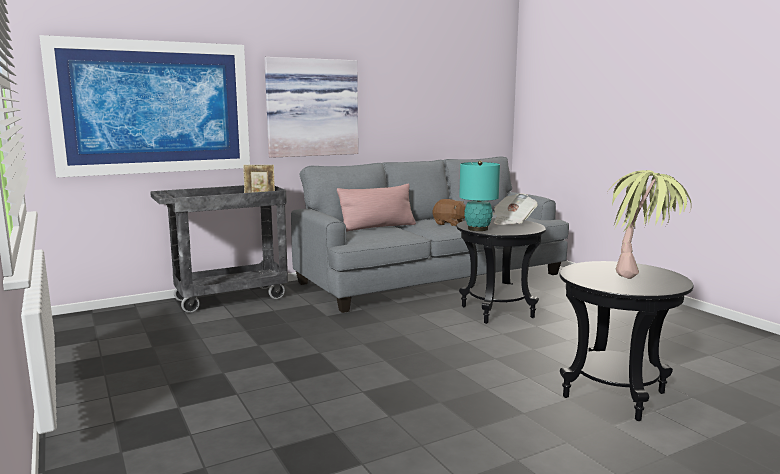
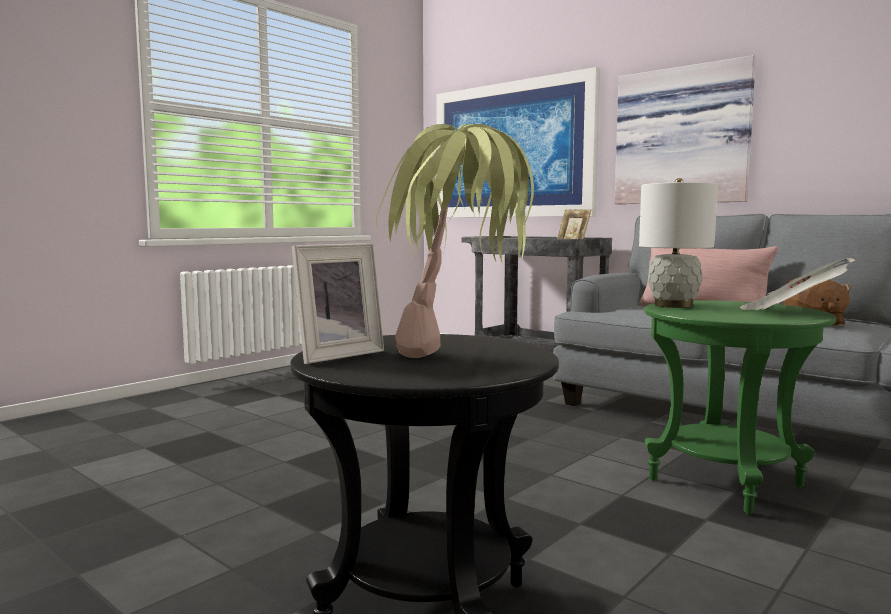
camera: 70 degrees right, 5 degrees down
black side table [457,218,546,324] -> green side table [644,300,836,515]
turquoise table lamp [459,161,500,231] -> white table lamp [639,178,718,308]
none -> picture frame [292,243,384,364]

